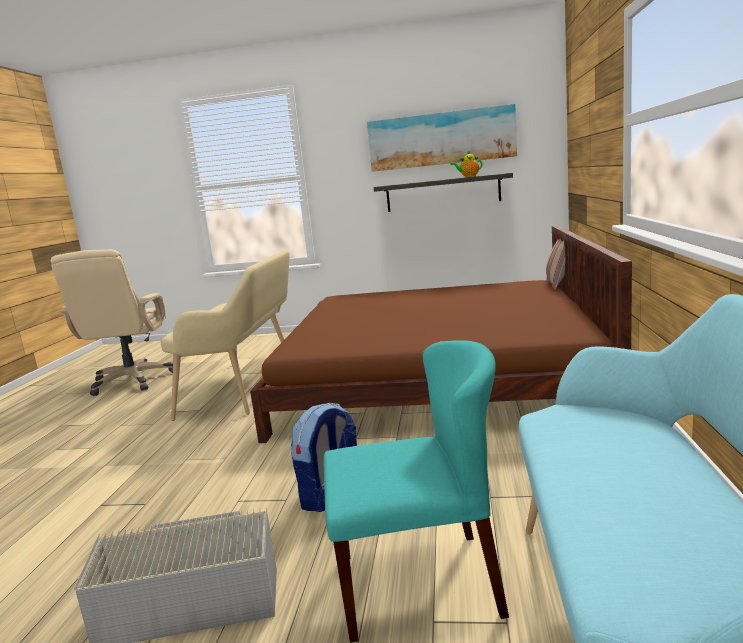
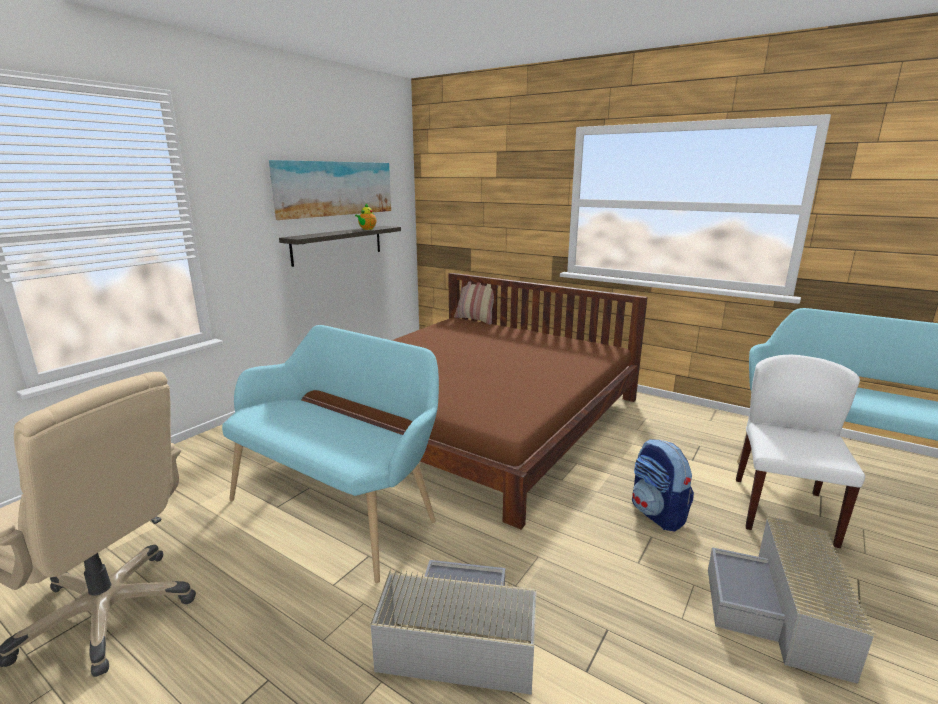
camera: 65 degrees left, 5 degrees up
beige bench [161,250,290,421] -> turquoise bench [222,325,439,583]
turquoise chair [323,340,509,643] -> white chair [736,355,865,548]
none -> grey storage box [370,560,537,695]

